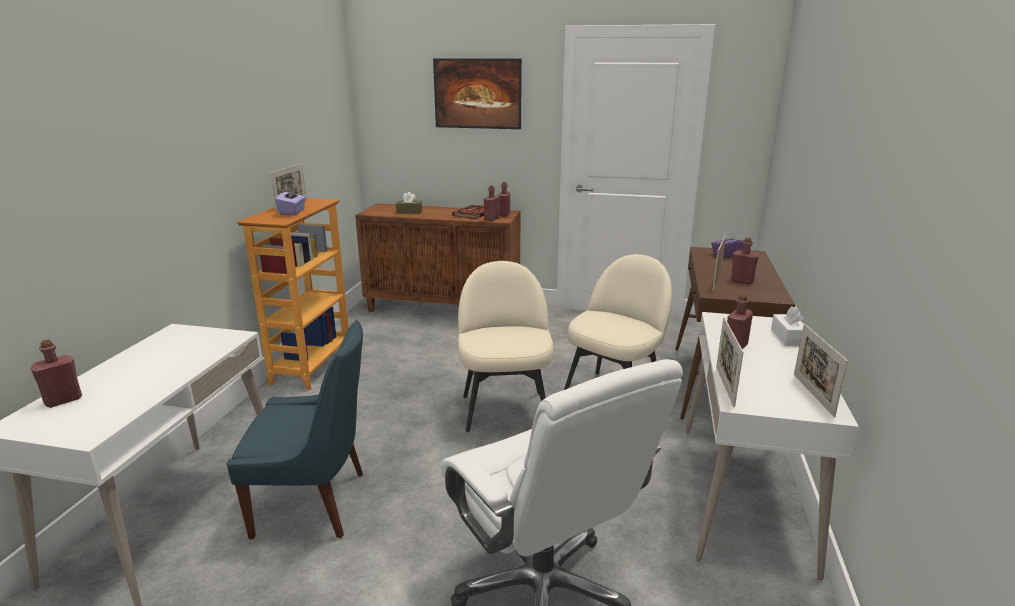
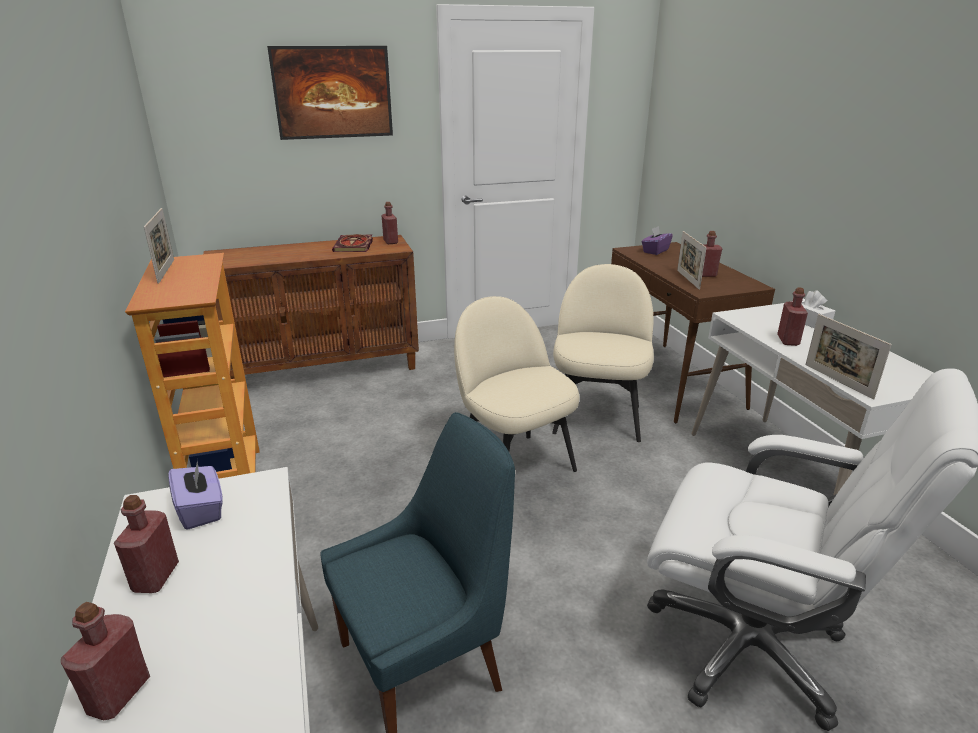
camera: 30 degrees left, 5 degrees up
purple tissue box [275,186,306,215] -> purple tissue box moved to [168,459,223,530]
brown tissue box [396,192,422,214] -> none
red bottle [484,185,500,221] -> red bottle moved to [114,495,179,593]
picture frame [794,324,848,417] -> none

